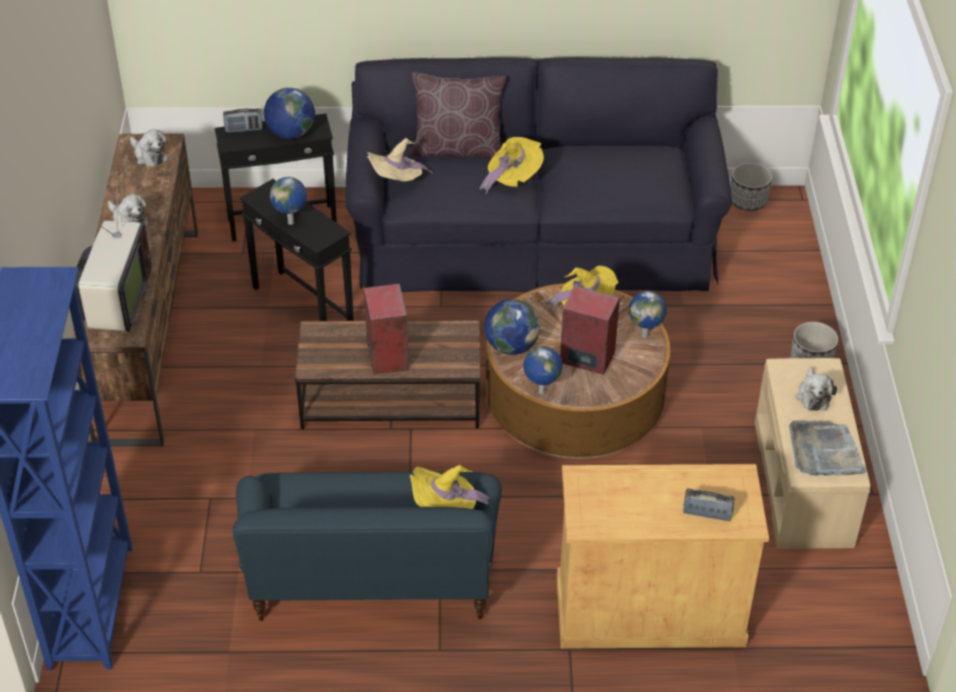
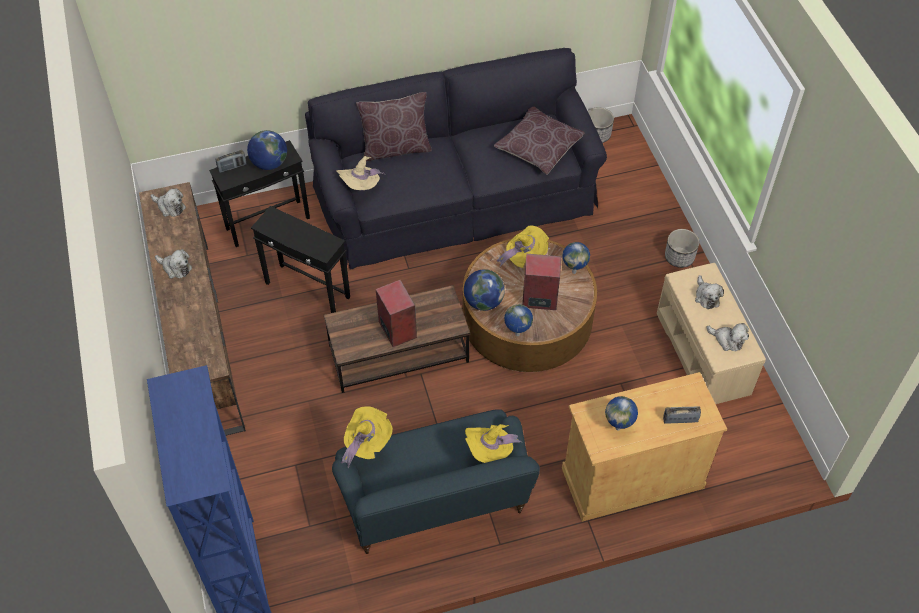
camera: 15 degrees left, 10 degrees up
television [75,179,152,332] -> none
globe [270,177,307,225] -> globe moved to [605,396,638,430]
yellow hat [479,137,544,194] -> yellow hat moved to [341,406,393,468]
grey tray [789,420,866,475] -> plush toy [707,323,749,351]
none -> brown pillow [494,107,585,175]

